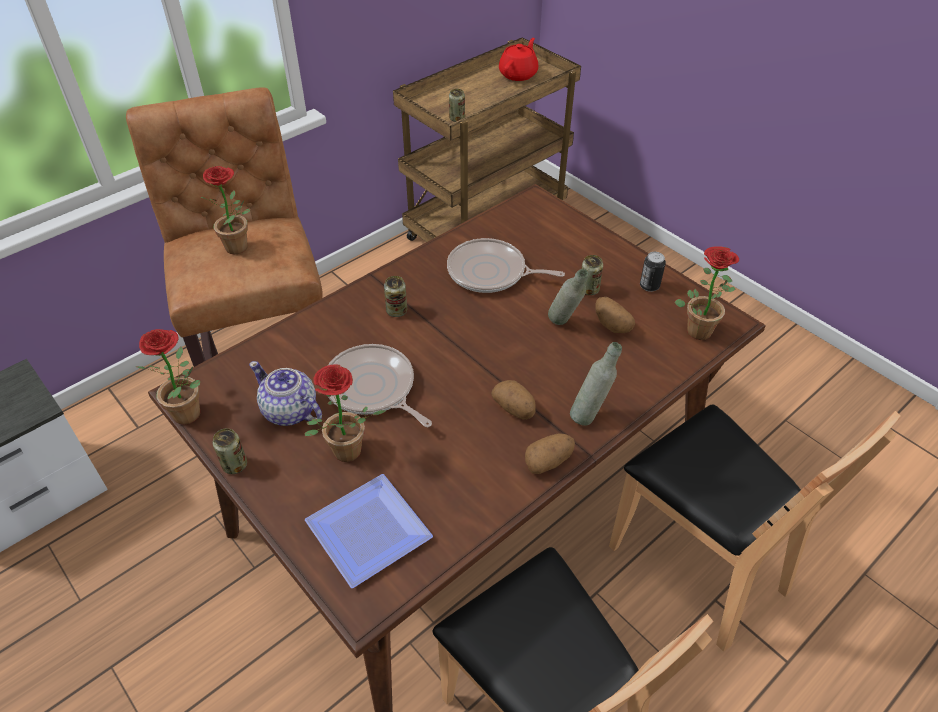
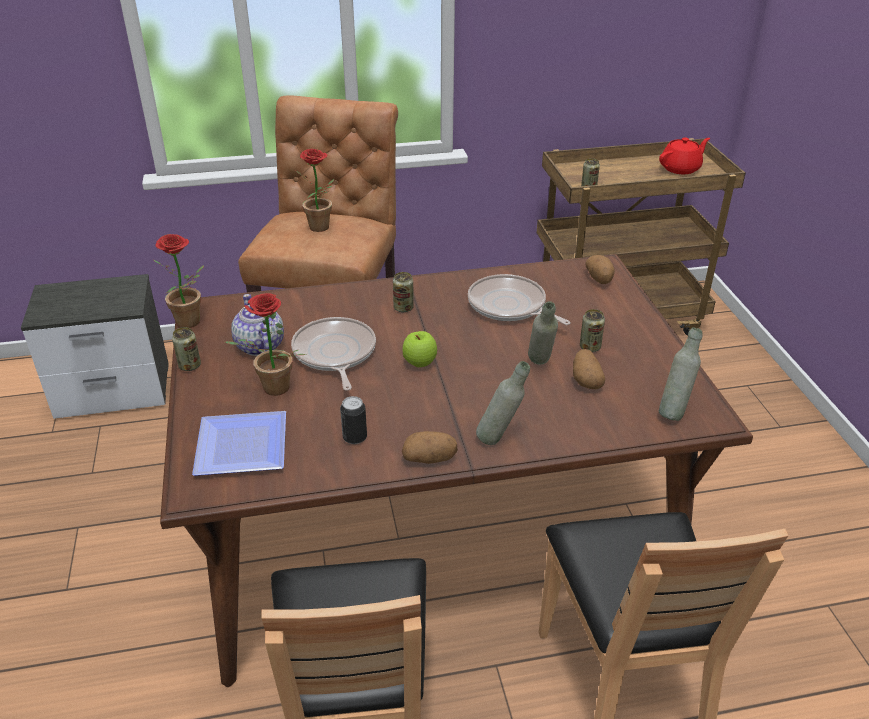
camera: 30 degrees right, 10 degrees down
potato [491,380,536,420] -> potato moved to [585,255,615,284]
can [640,252,666,292] -> can moved to [340,396,367,444]
potted plant [674,246,739,340] -> grey bottle [659,327,702,421]
none -> apple [403,331,437,367]

